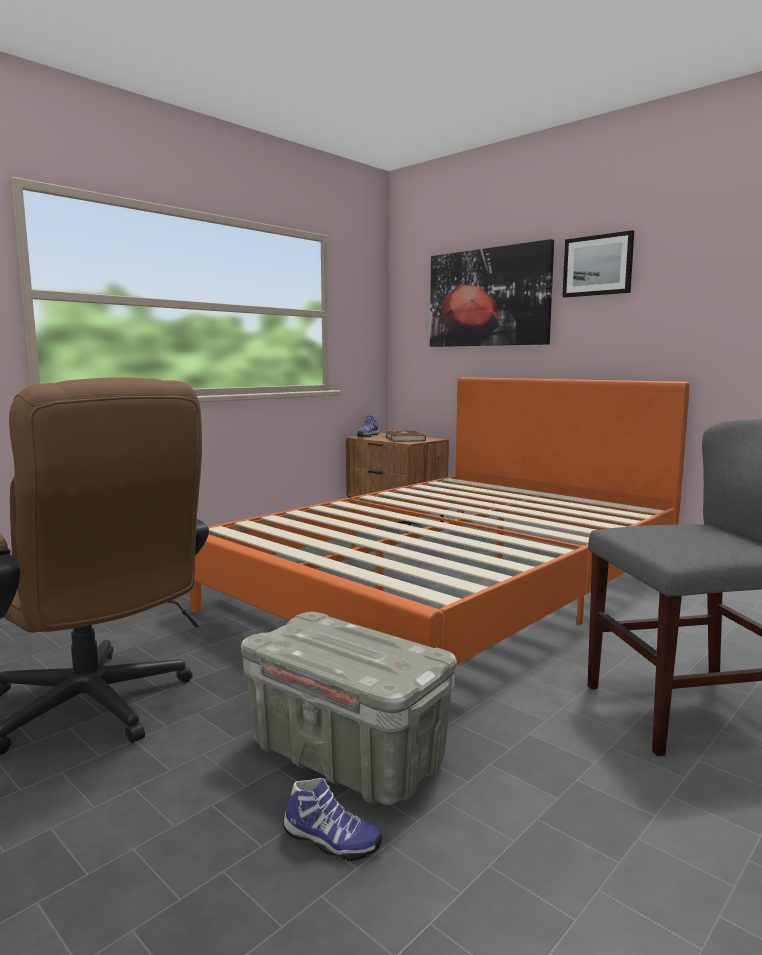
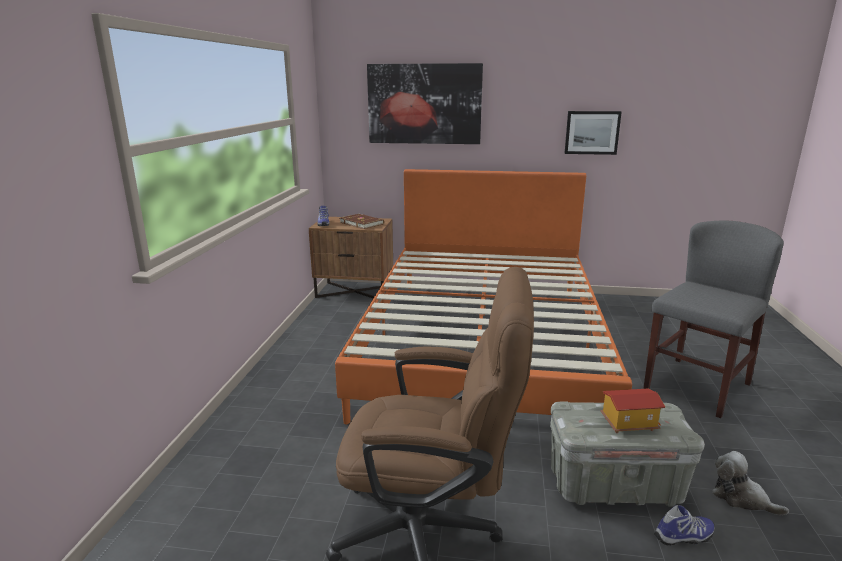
camera: 35 degrees left, 10 degrees up
picture [562,230,634,297] -> picture moved to [564,111,622,155]
none -> toy house [600,389,665,433]
none -> plush toy [712,451,789,515]

